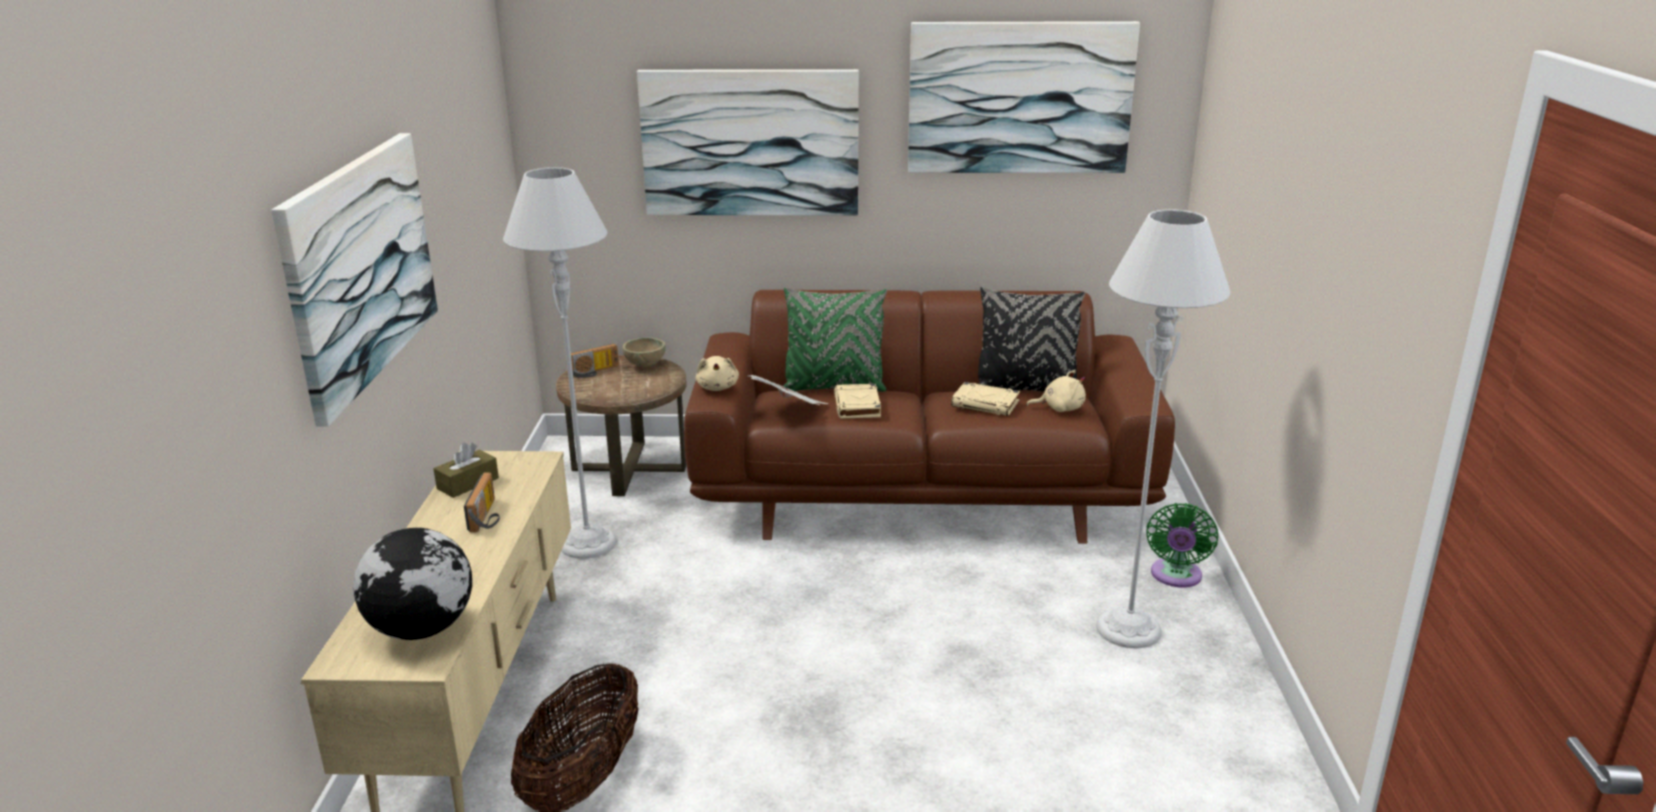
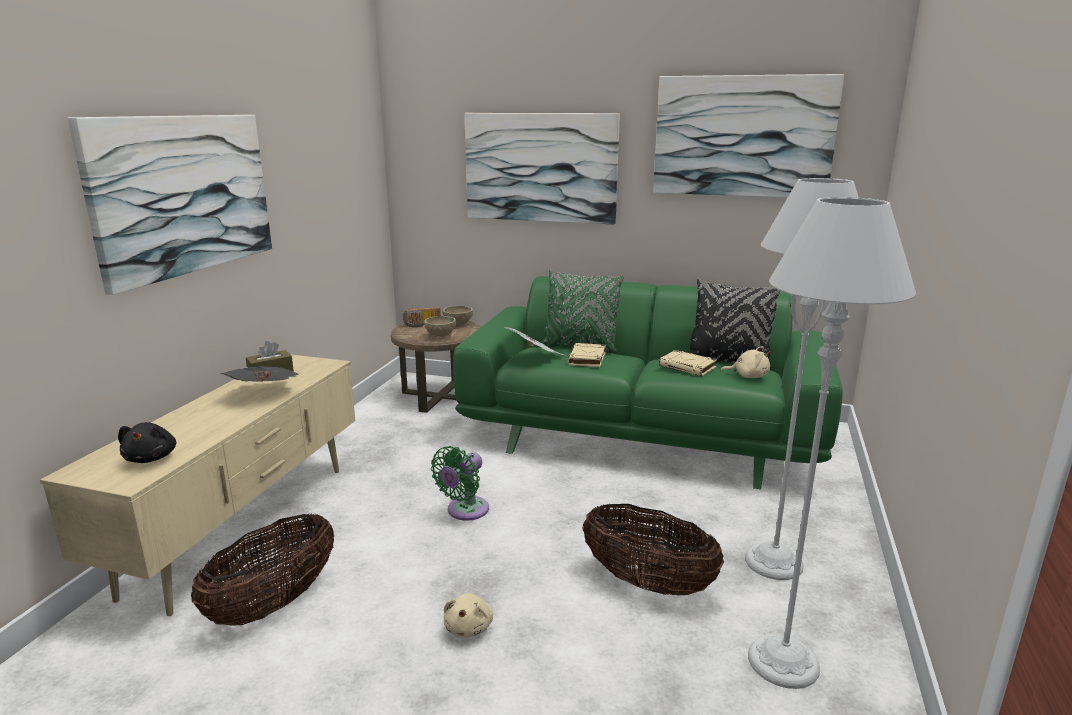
camera: 15 degrees right, 5 degrees down
globe [353,528,472,640] -> black plush toy [118,422,176,463]
radio [464,472,500,532] -> newspaper [220,366,299,382]
grey floor lamp [503,167,617,559] -> grey floor lamp moved to [748,197,916,689]
brown sofa [684,290,1175,543] -> green sofa [453,276,843,489]
beige plush toy [696,356,739,391] -> beige plush toy moved to [444,593,493,637]
green fan [1146,503,1218,588] -> green fan moved to [431,446,489,521]
none -> beige bowl [424,316,456,337]
none -> basket [582,504,724,595]

